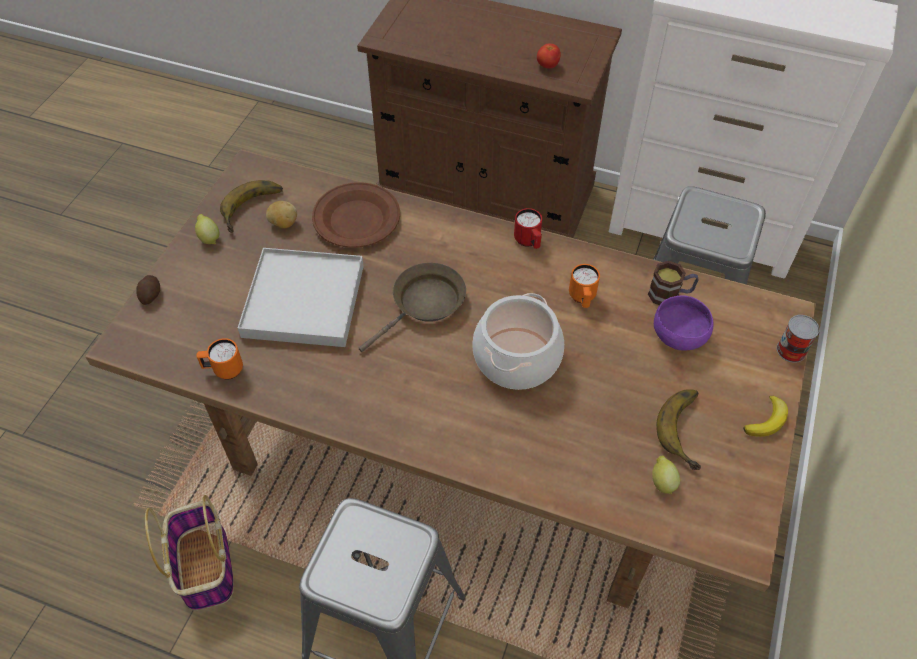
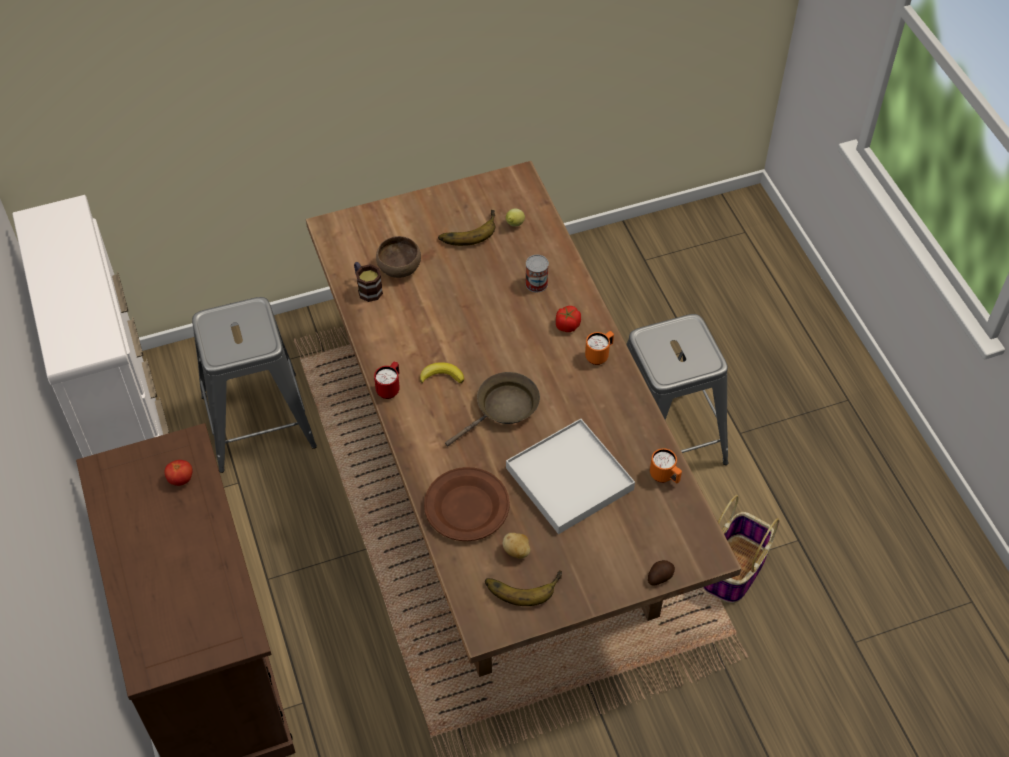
camera: 130 degrees left, 0 degrees up
lemon [195,214,219,244] -> none
brown frying pan [359,262,466,352] -> brown frying pan turned 135 degrees clockwise [445,372,540,447]
cooking pot [472,293,564,390] -> none
orange mug [569,264,600,308] -> orange mug moved to [585,331,614,365]
purple bowl [654,296,714,351] -> brown bowl [376,236,421,278]
banana [743,396,788,437] -> banana moved to [420,362,464,383]
can [777,315,820,363] -> can moved to [525,255,549,292]
none -> tomato [556,306,581,332]

